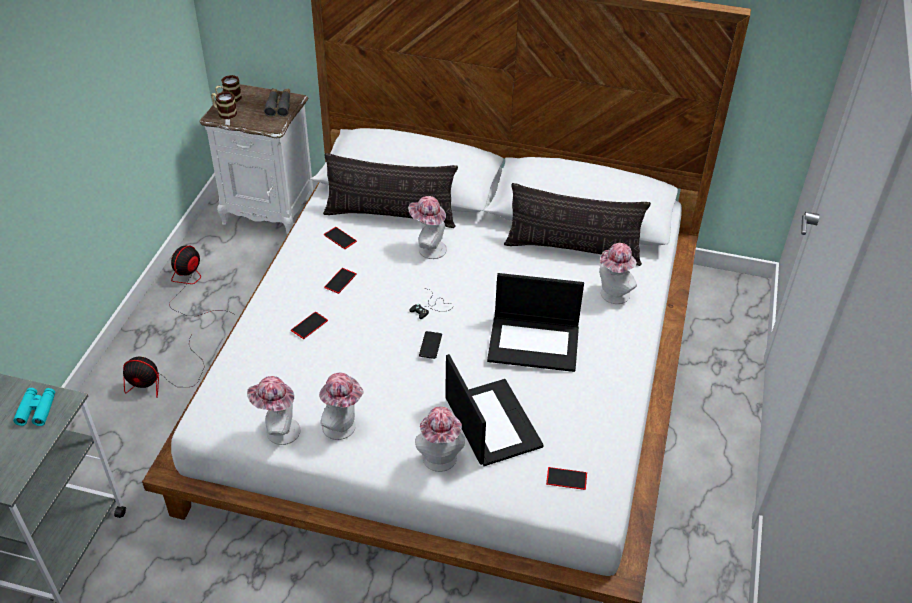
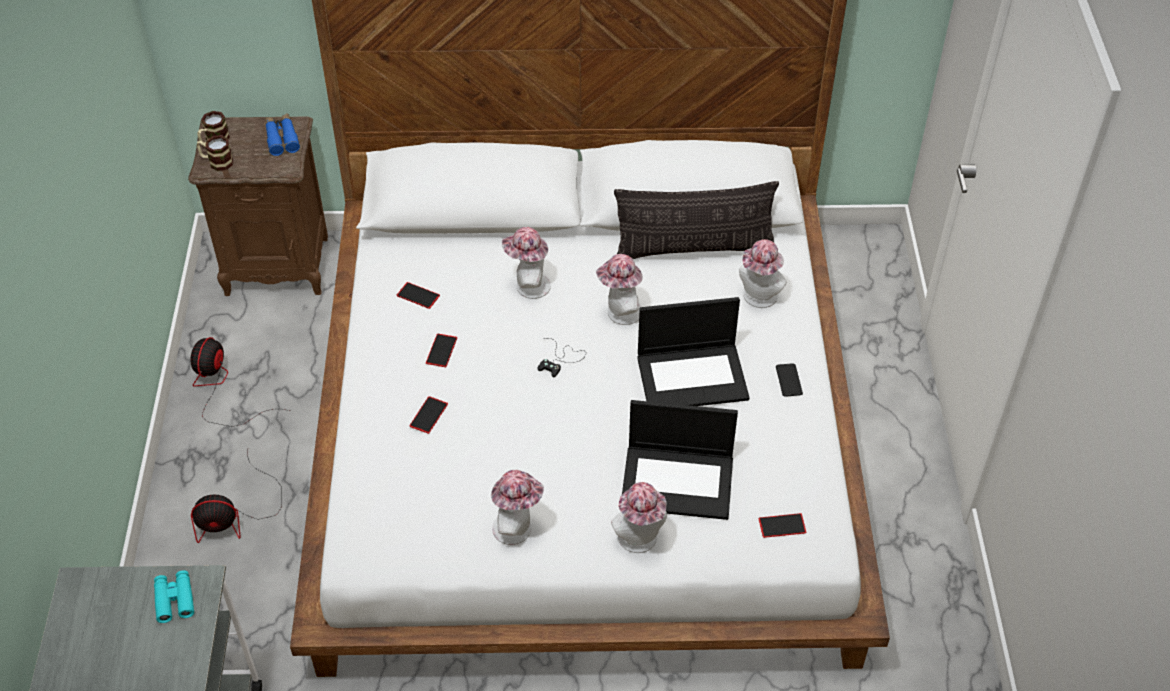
camera: 15 degrees left, 5 degrees up
white nightstand [200,84,313,235] -> brown nightstand [188,117,328,296]
hat [247,376,300,445] -> hat moved to [596,254,643,325]
grey binoculars [264,88,290,117] -> blue binoculars [265,113,300,156]
pillow [323,153,458,228] -> none
phone [419,331,442,359] -> phone moved to [776,363,803,397]
laptop [445,354,544,466] -> laptop turned 135 degrees clockwise [622,400,738,520]

